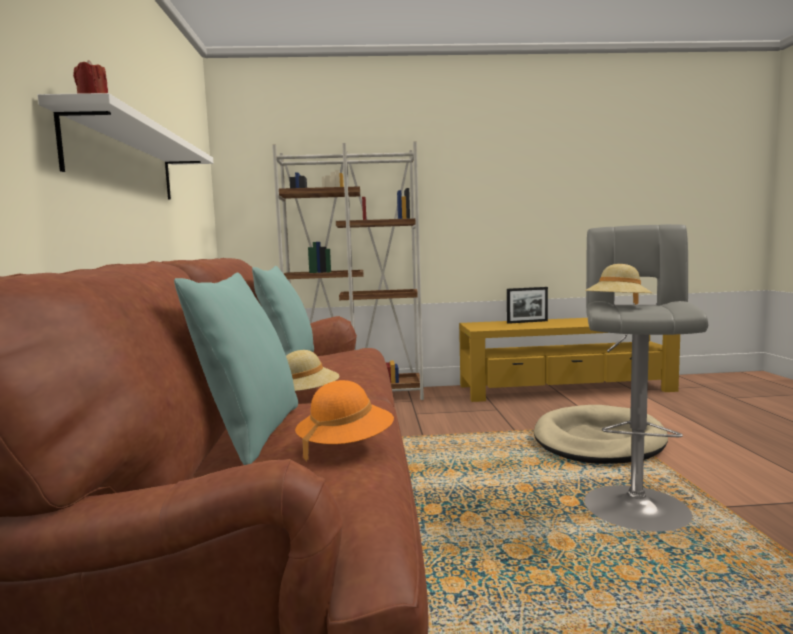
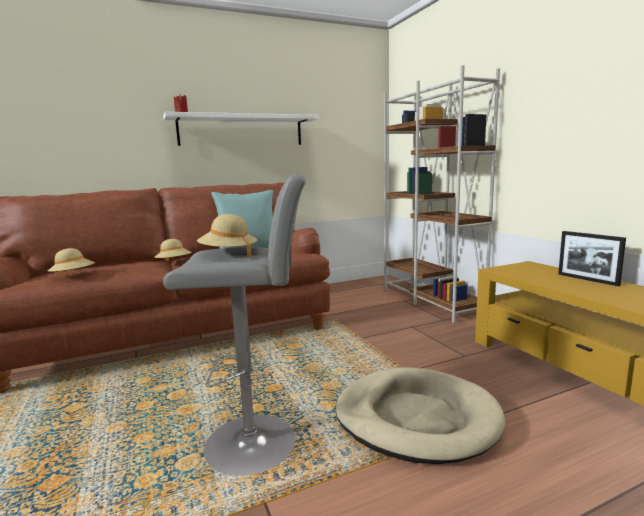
camera: 70 degrees right, 5 degrees up
turquoise pillow [174,273,298,465] -> none
orange hat [295,380,394,462] -> beige hat [48,248,95,275]

